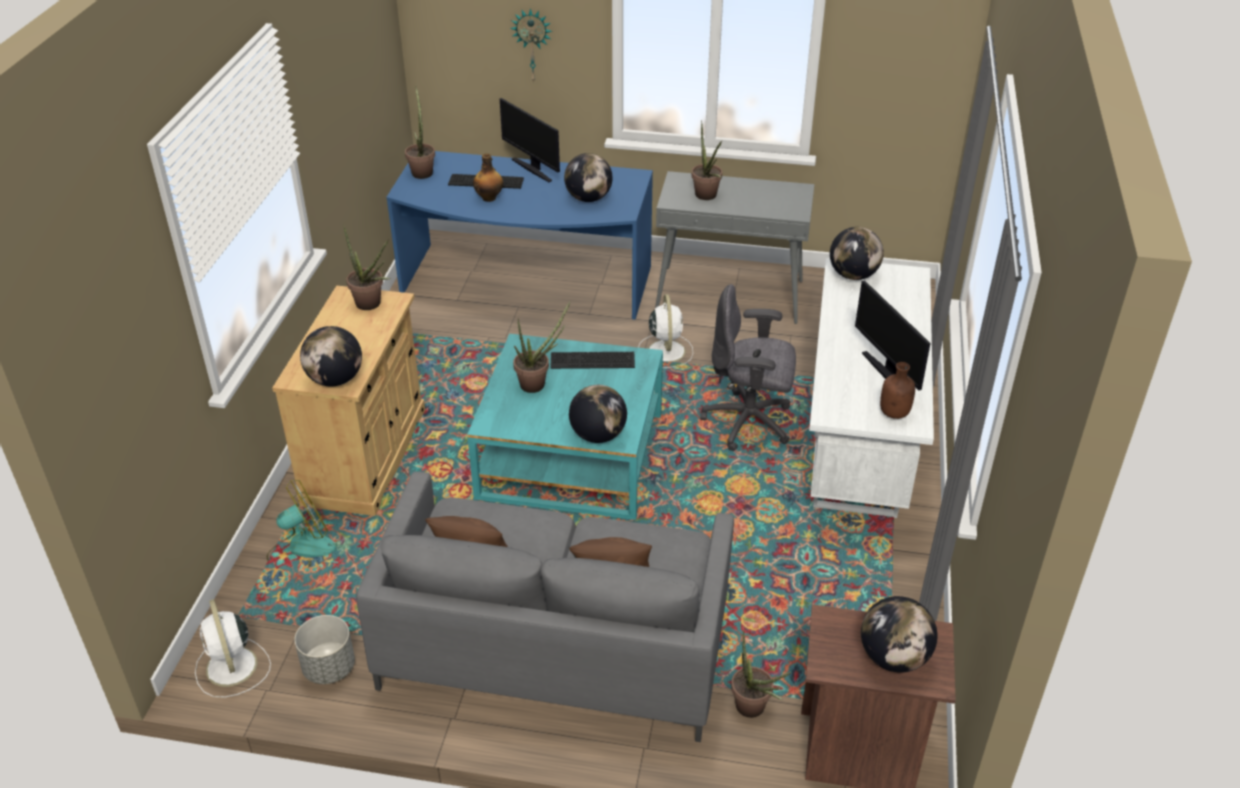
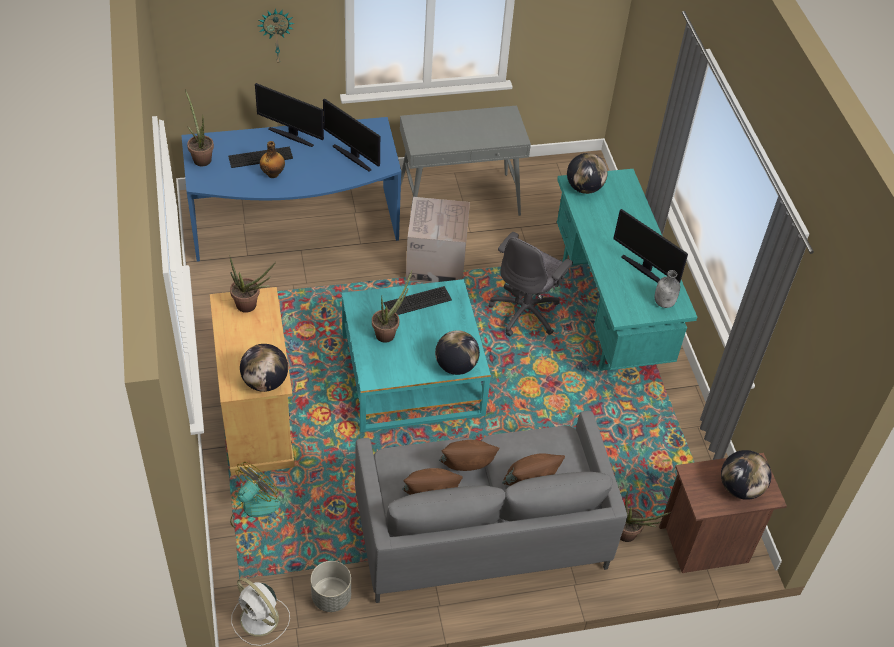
camera: 25 degrees left, 10 degrees up
globe [564,153,613,202] -> monitor [323,98,380,171]
white fan [638,294,693,368] -> cardboard box [406,197,470,283]
potted plant [692,120,722,200] -> none
grey office chair [700,284,796,451] -> grey office chair turned 45 degrees counterclockwise [489,232,573,337]
white desk [809,258,934,518] -> turquoise desk [557,169,697,371]
brown bottle [880,362,915,419] -> grey bottle [655,270,680,308]
none -> brown pillow [439,440,499,471]

